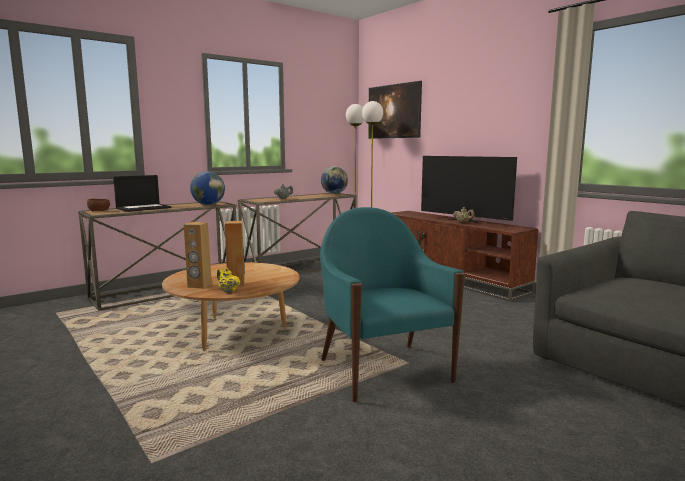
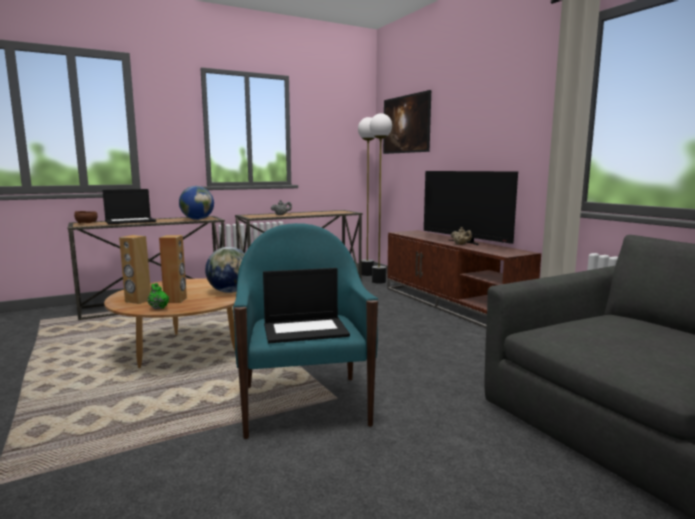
camera: 10 degrees right, 0 degrees up
yellow teapot [217,267,240,293] -> green teapot [147,283,169,309]
globe [321,167,348,194] -> globe moved to [205,247,245,293]
none -> laptop [263,268,350,343]

